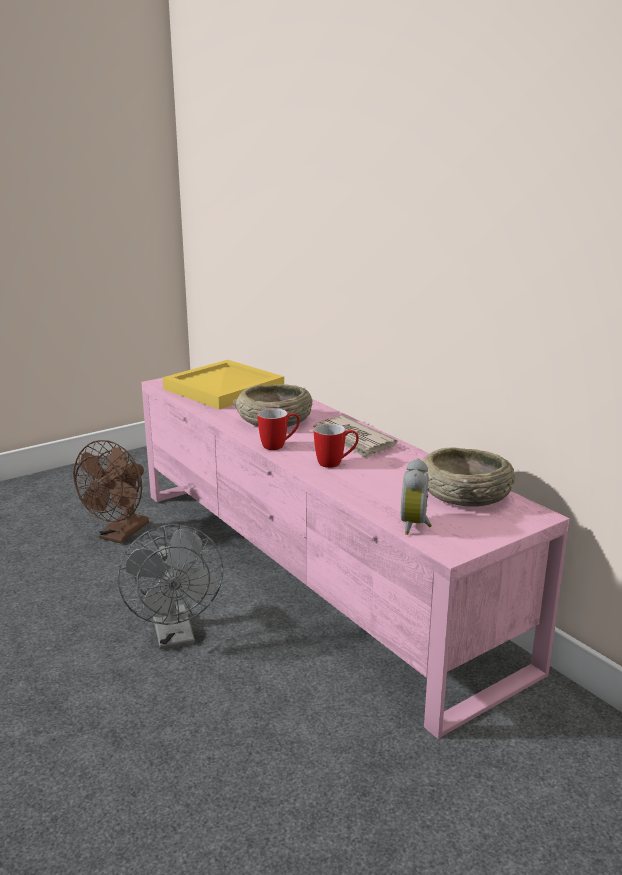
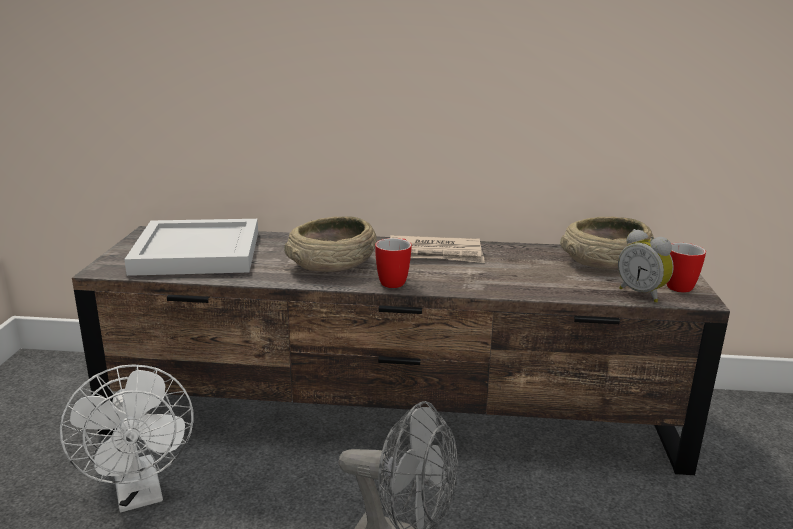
camera: 50 degrees left, 0 degrees up
brown fan [73,440,149,543] -> white fan [60,364,194,512]
pink tv stand [141,378,570,739] -> brown tv stand [72,226,730,475]
yellow tray [162,360,284,409] -> white tray [124,219,258,276]
mug [314,423,359,468] -> mug moved to [666,243,706,293]

